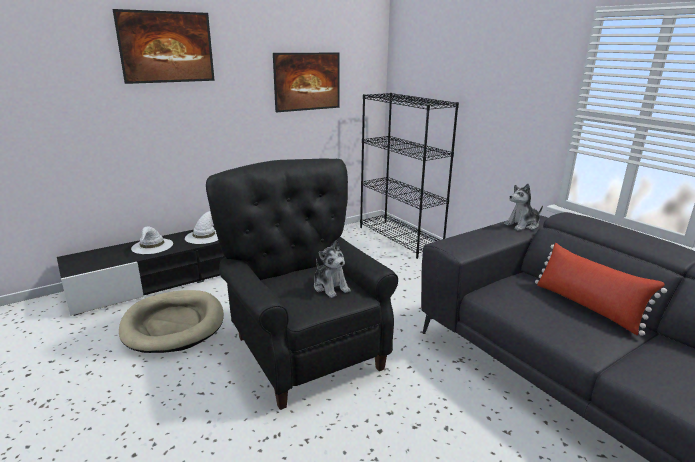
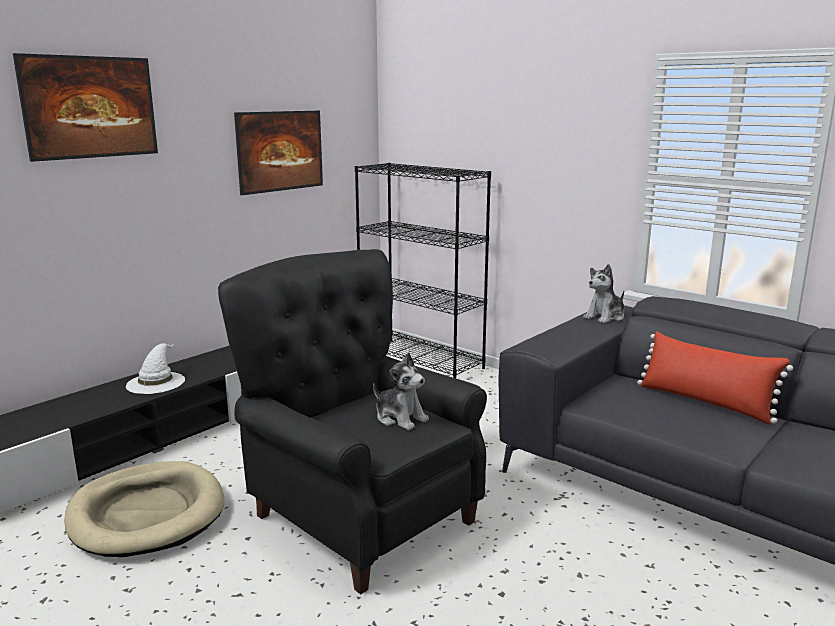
camera: 15 degrees left, 5 degrees down
white hat [131,227,173,254] -> none

